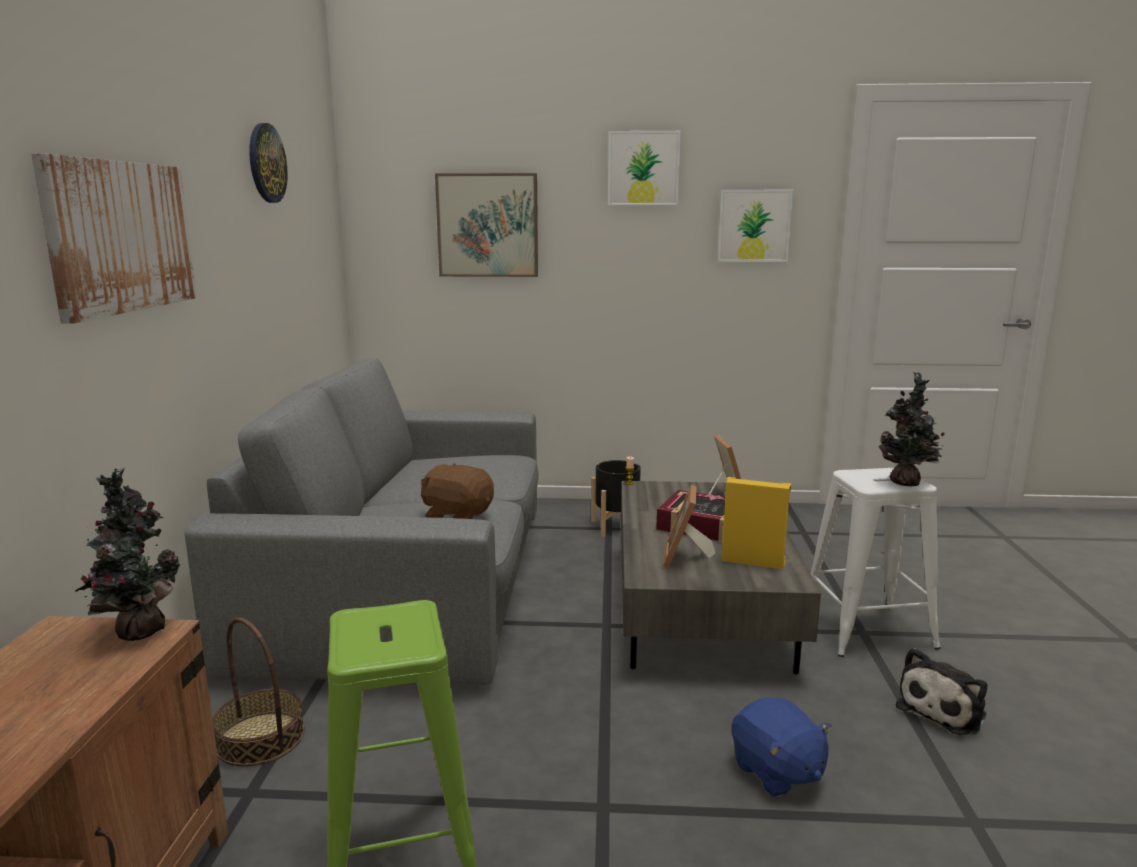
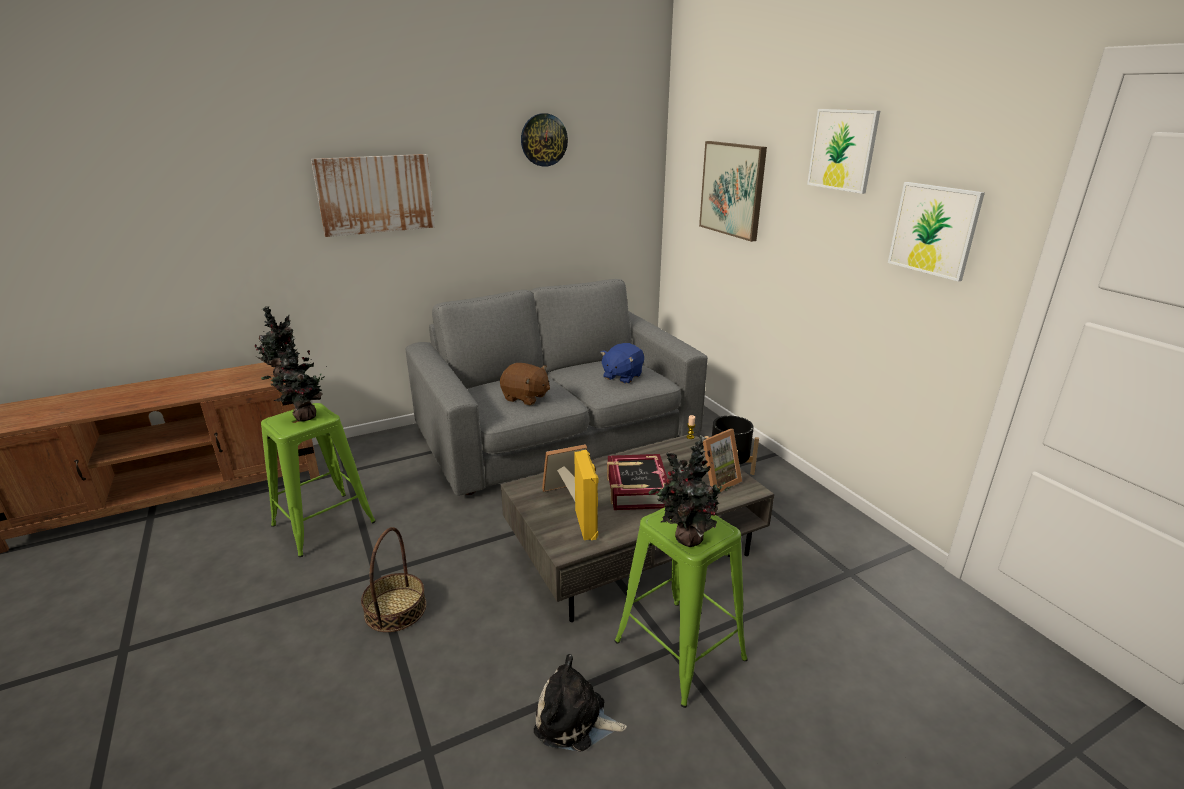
camera: 60 degrees right, 10 degrees up
basket [212,618,305,767] -> basket moved to [361,527,426,632]
brown plush toy [421,463,494,519] -> brown plush toy turned 120 degrees clockwise [500,363,550,405]
blue plush toy [731,697,832,797] -> blue plush toy moved to [600,343,644,384]
white stool [810,468,941,657] -> green stool [614,507,748,708]
none -> potted plant [261,337,327,422]

